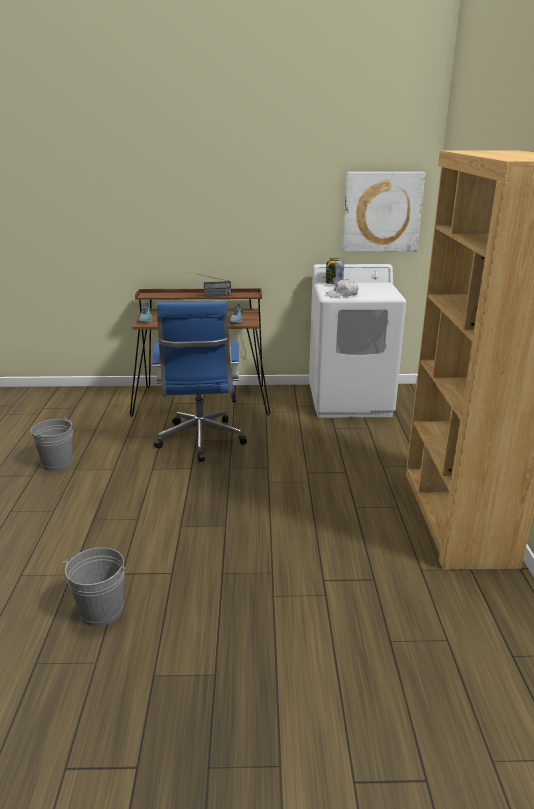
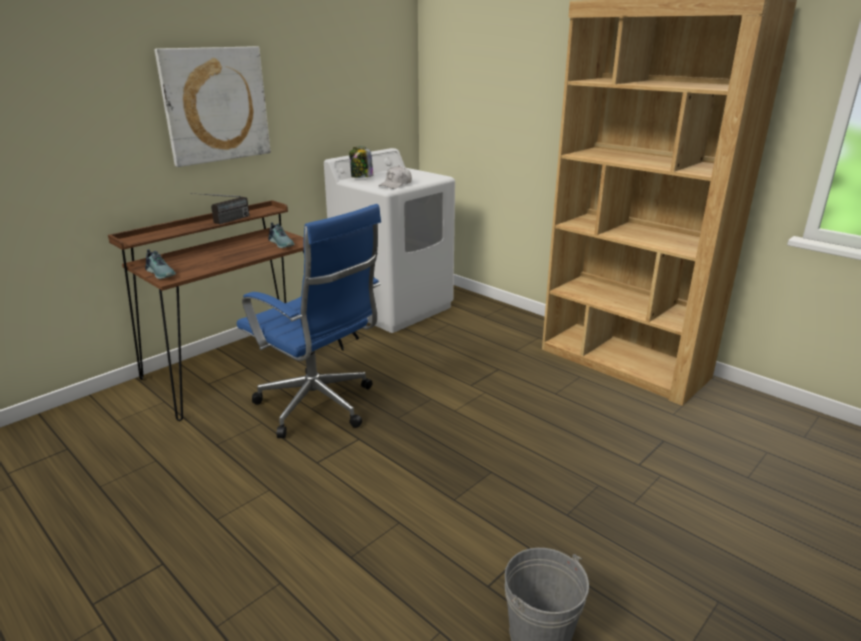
camera: 45 degrees left, 0 degrees up
grey bucket [31,416,73,471] -> none
picture [342,172,425,252] -> picture moved to [154,46,271,167]

